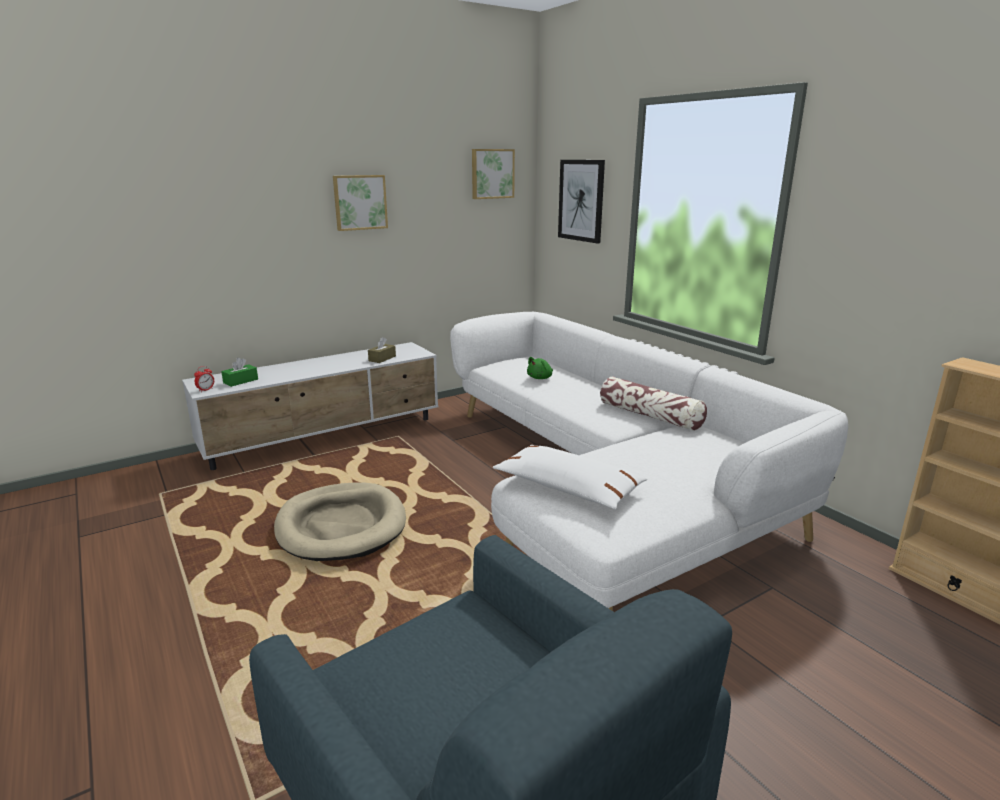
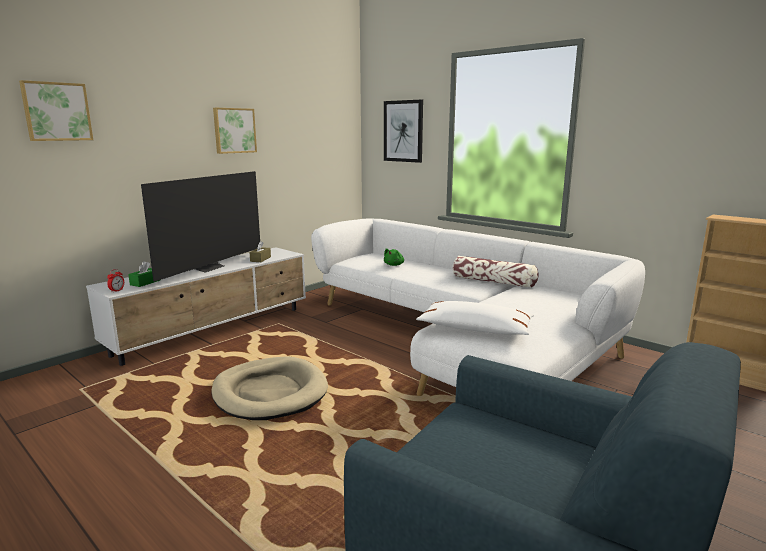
camera: 15 degrees left, 5 degrees down
picture [472,149,515,199] -> picture moved to [19,80,93,141]
none -> television [141,171,260,282]

